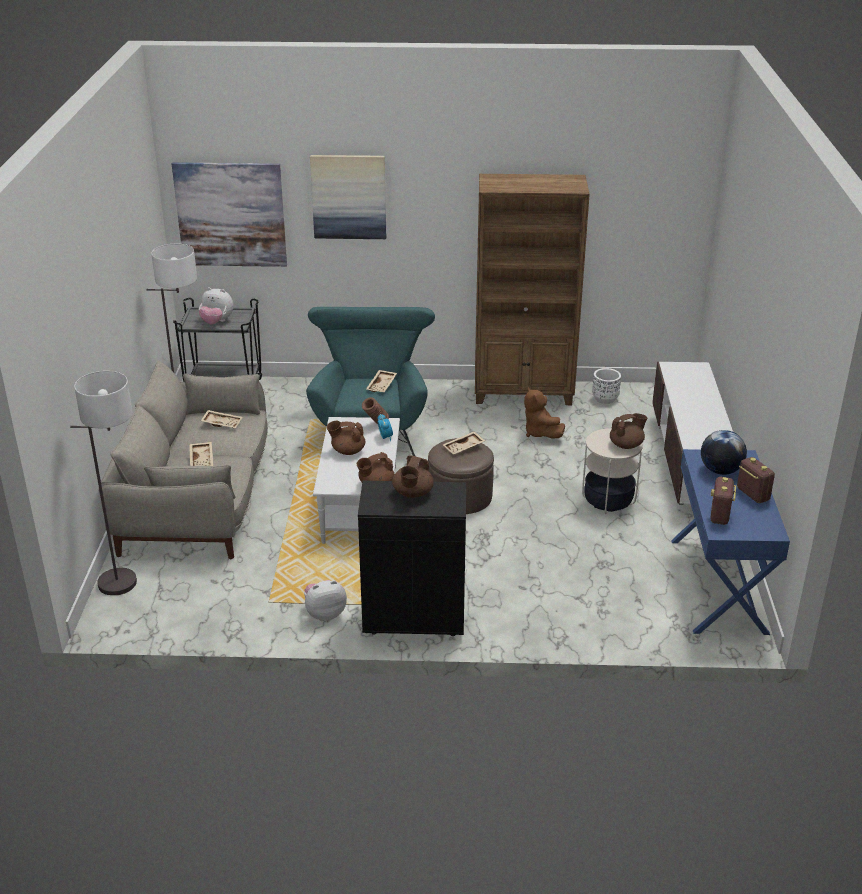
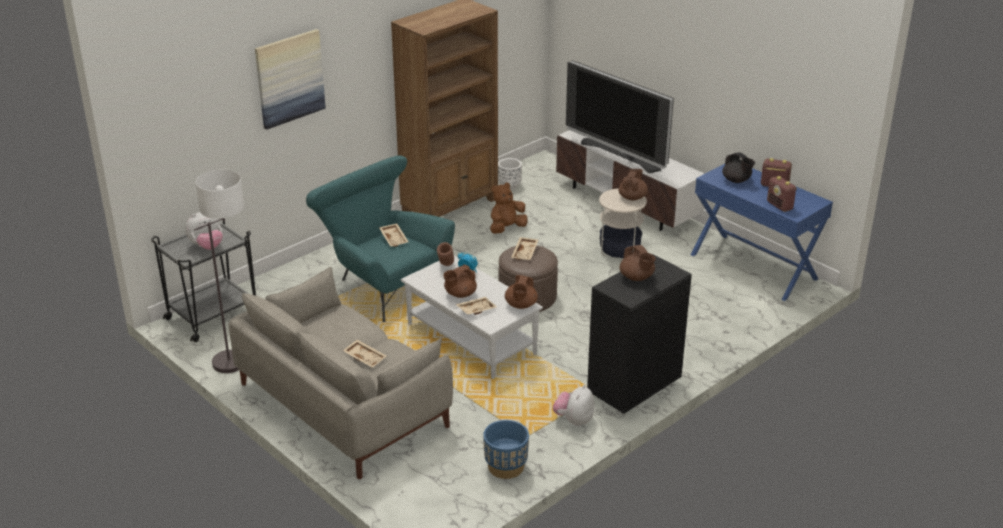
camera: 45 degrees left, 0 degrees up
white floor lamp [70,371,137,595] -> none
picture [172,162,287,267] -> none
beige tray [201,410,242,428] -> beige tray moved to [456,297,497,315]
brown plush toy [524,387,565,439] -> brown plush toy turned 120 degrees clockwise [490,183,527,234]
globe [701,430,747,475] -> black teapot [722,152,755,183]
none -> blue planter [483,420,529,479]
none -> television [566,60,674,173]

